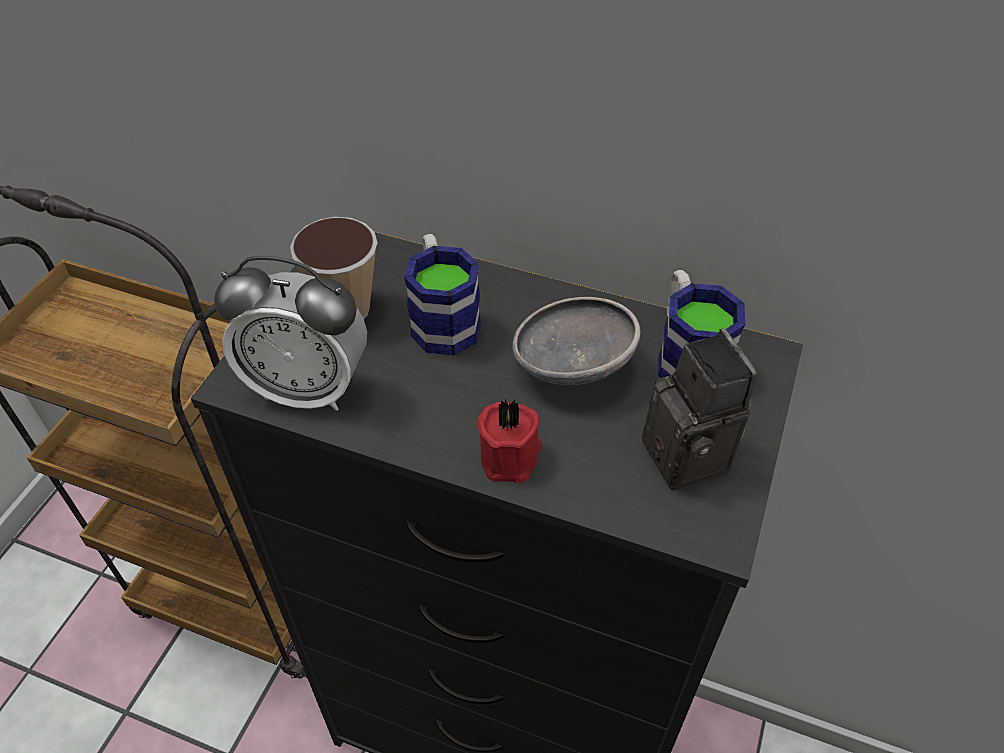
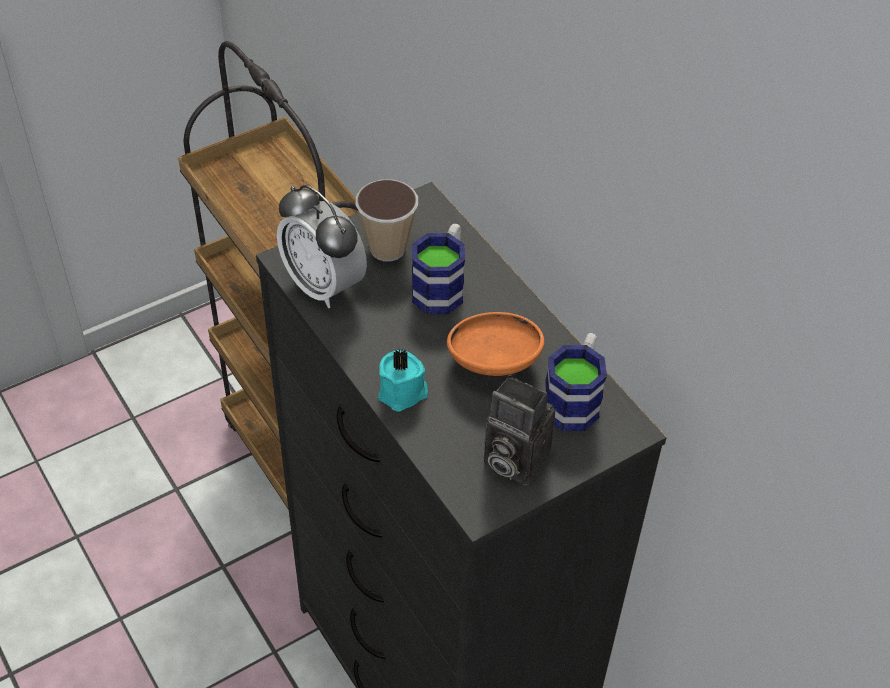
camera: 35 degrees right, 0 degrees up
red candle [477,399,542,483] -> turquoise candle [378,348,428,412]
grey bowl [513,297,640,385] -> orange bowl [447,312,544,376]
camera [642,328,757,491] -> camera turned 105 degrees clockwise [484,375,555,485]

